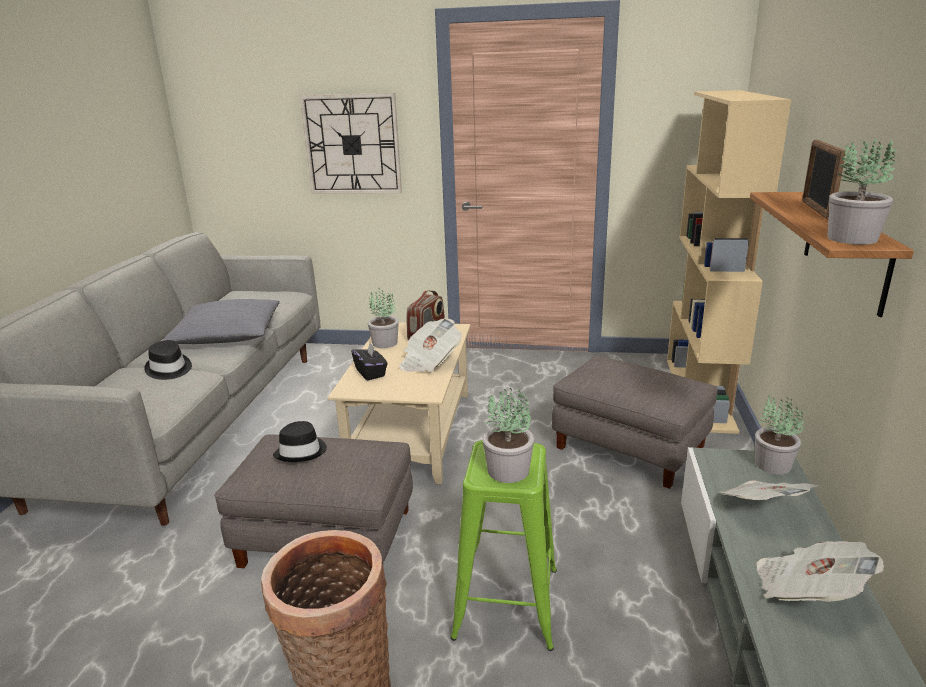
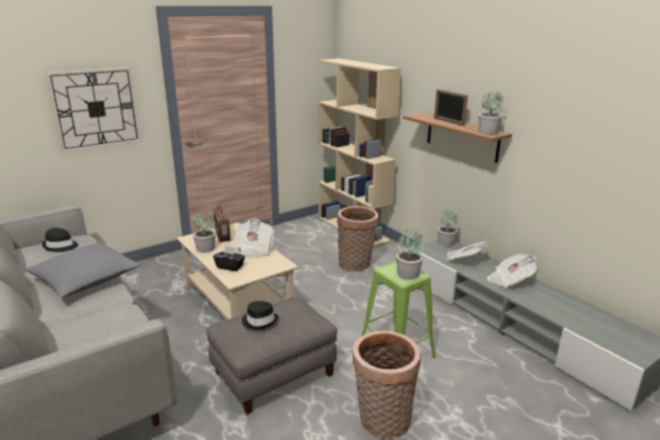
camera: 45 degrees left, 0 degrees up
black hat [144,340,192,380] -> black hat moved to [42,228,78,252]
grey ottoman [552,356,718,489] -> basket [337,206,378,271]

